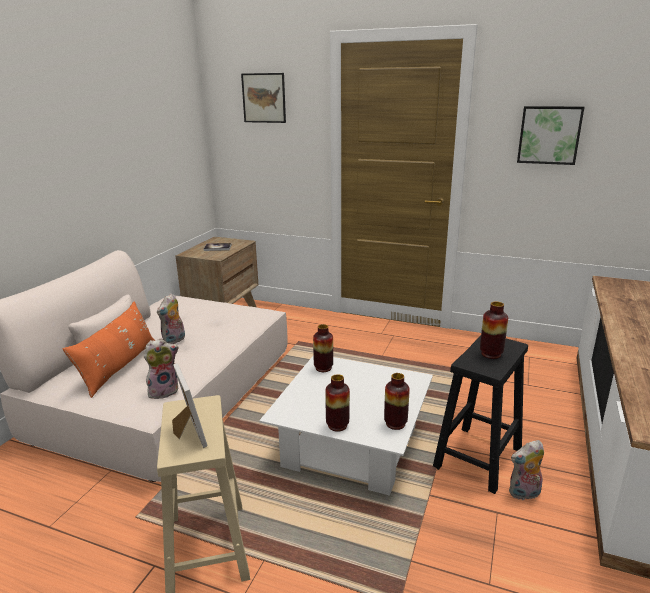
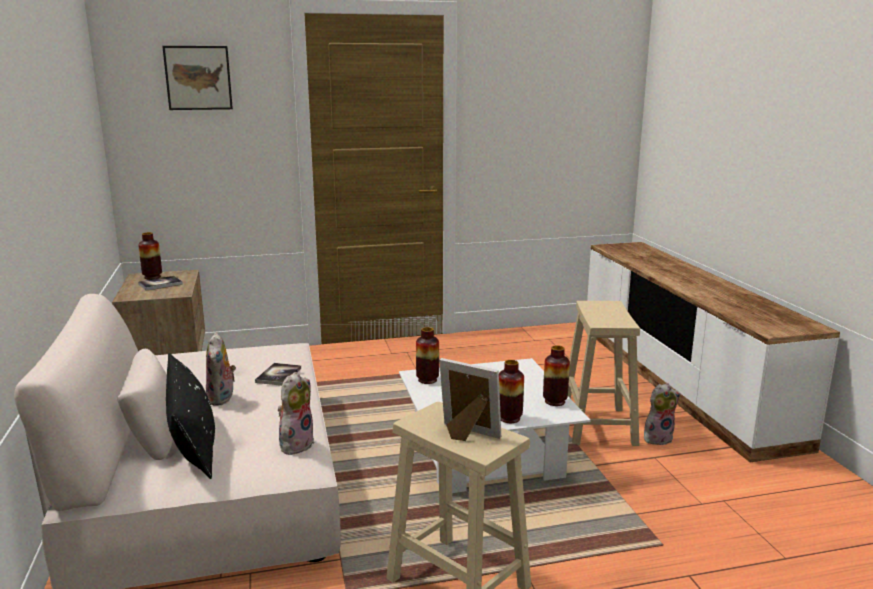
camera: 35 degrees left, 5 degrees down
orange pillow [63,302,155,398] -> black pillow [166,353,215,479]
black stool [433,335,528,494] -> beige stool [568,301,640,446]
vase [480,302,508,359] -> vase moved to [138,232,162,280]
plush toy [509,440,544,500] -> plush toy turned 150 degrees counterclockwise [644,383,680,445]
picture [517,106,584,165] -> none
none -> book [255,363,301,386]

